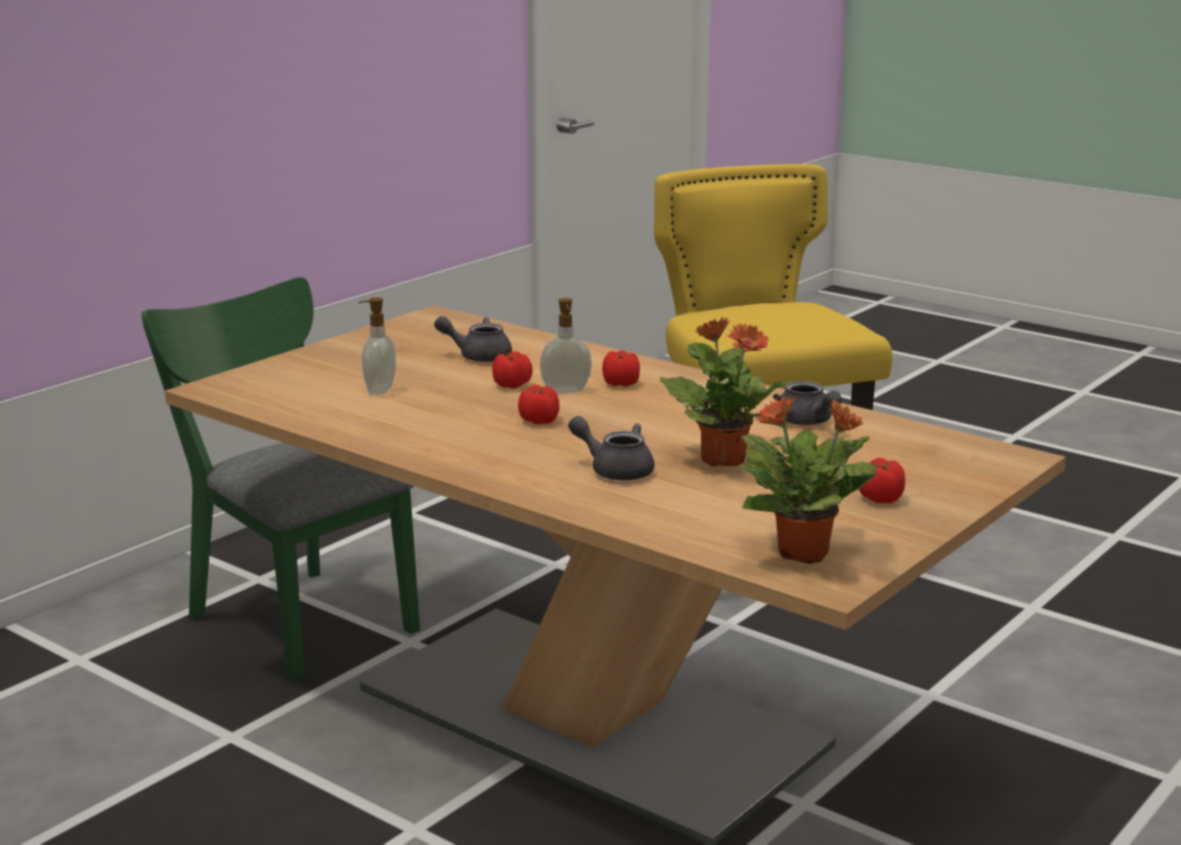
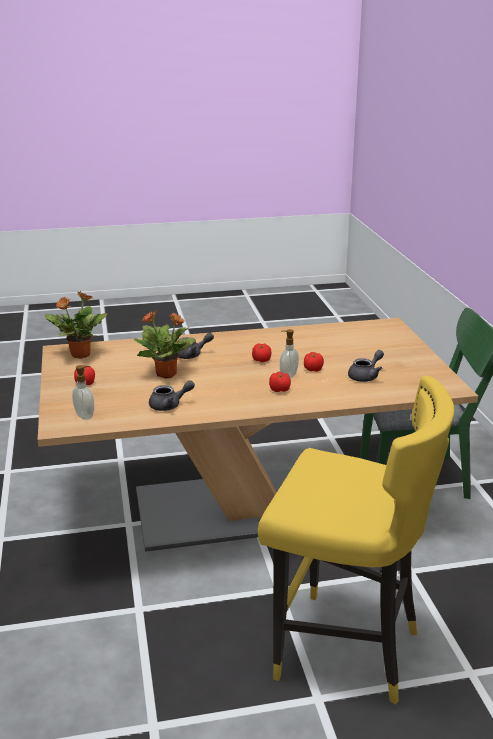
camera: 130 degrees right, 5 degrees up
soap dispenser [358,297,396,395] -> soap dispenser moved to [72,365,94,420]
grey teapot [773,381,842,425] -> grey teapot turned 150 degrees clockwise [149,380,195,411]

